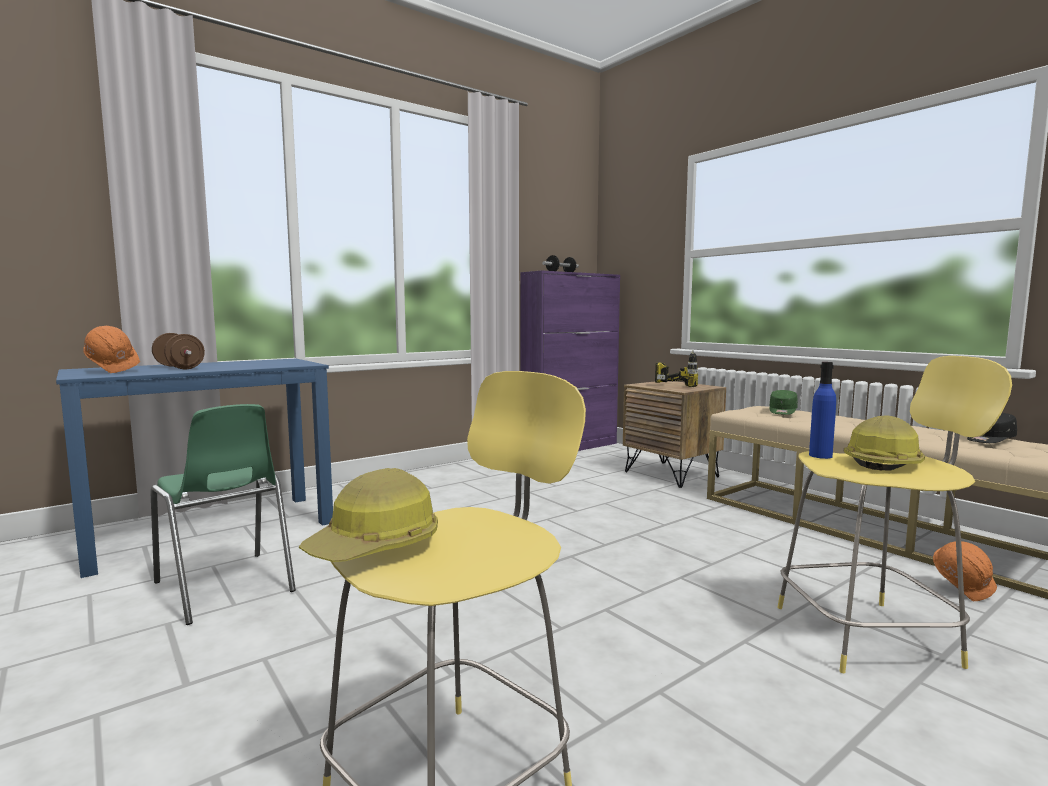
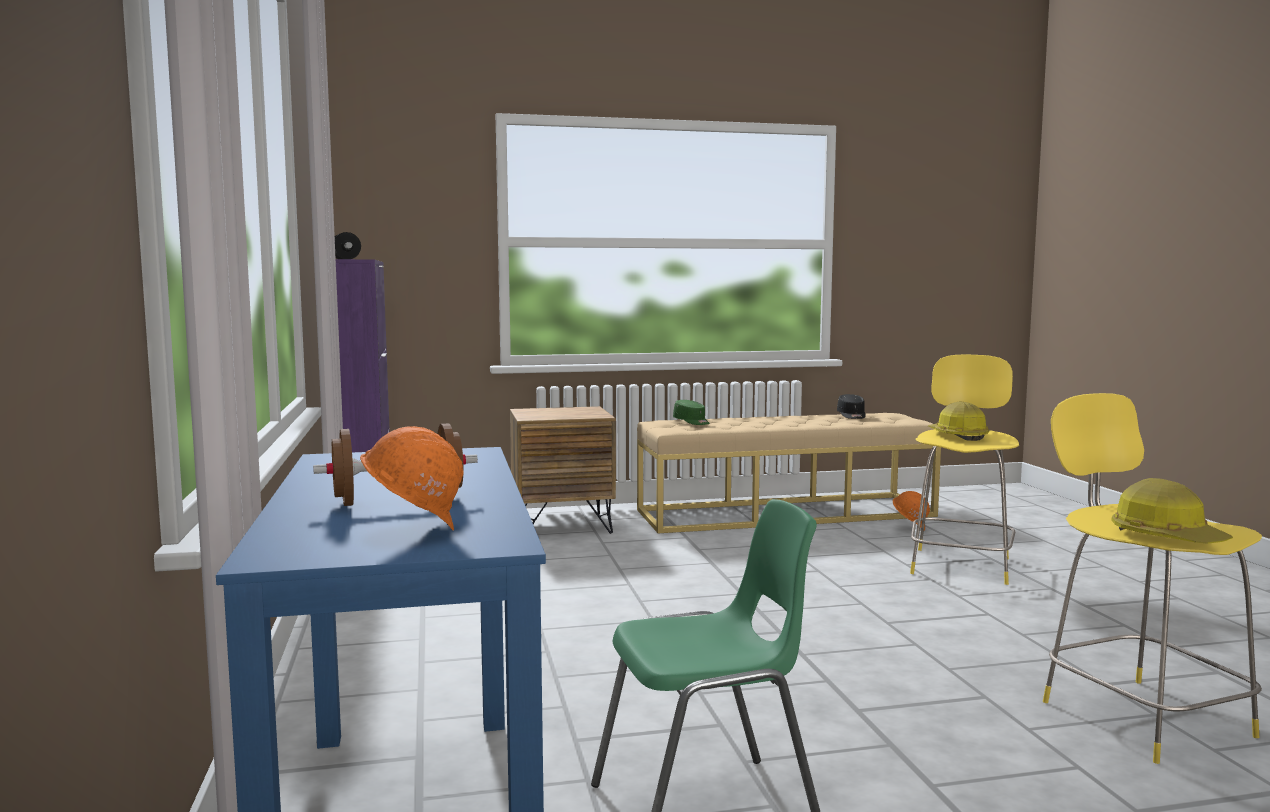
camera: 65 degrees left, 0 degrees up
power drill [655,350,698,387] -> none
blue bottle [809,362,836,459] -> none

